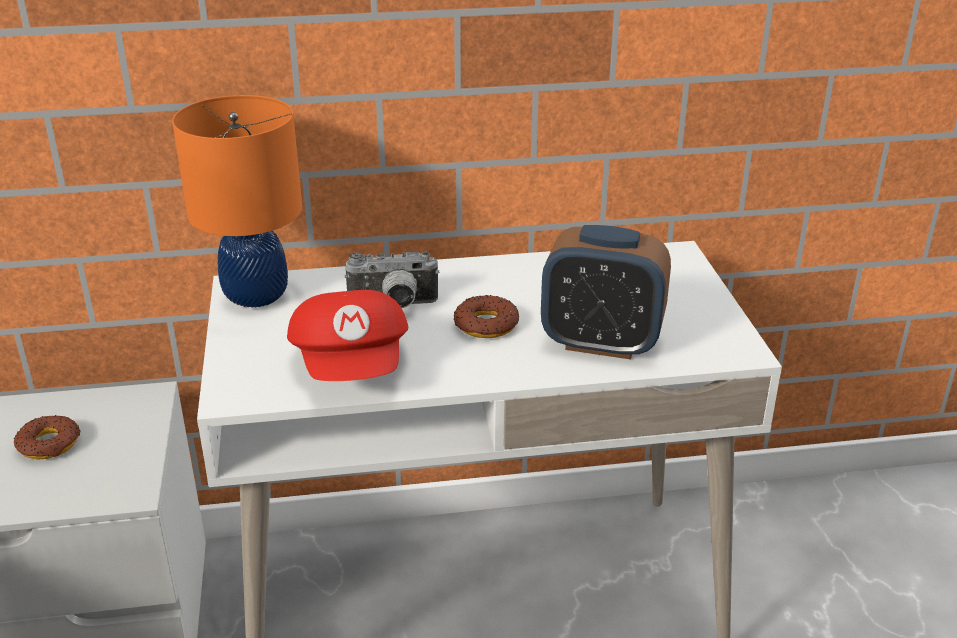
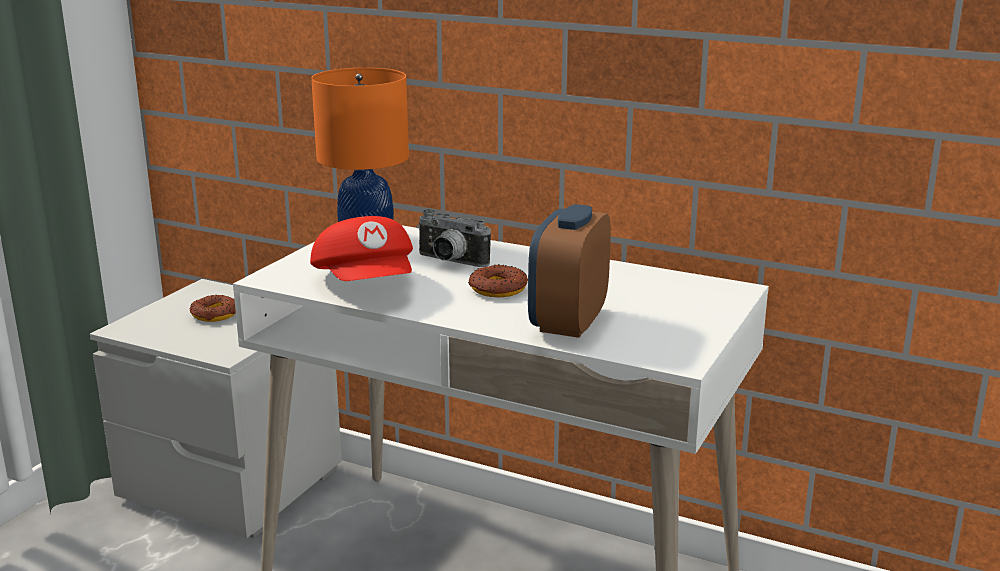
camera: 35 degrees right, 10 degrees down
red cap [287,290,408,381] -> red cap turned 45 degrees counterclockwise [310,216,413,281]
alarm clock [541,225,671,359] -> alarm clock turned 60 degrees clockwise [528,204,611,338]

